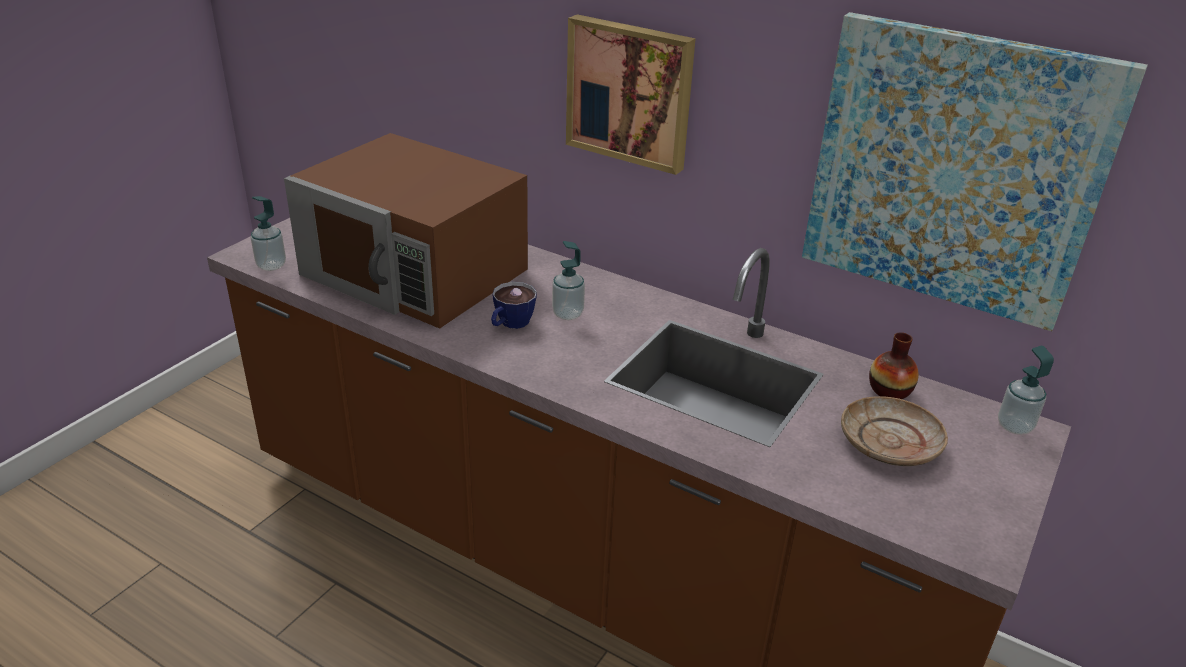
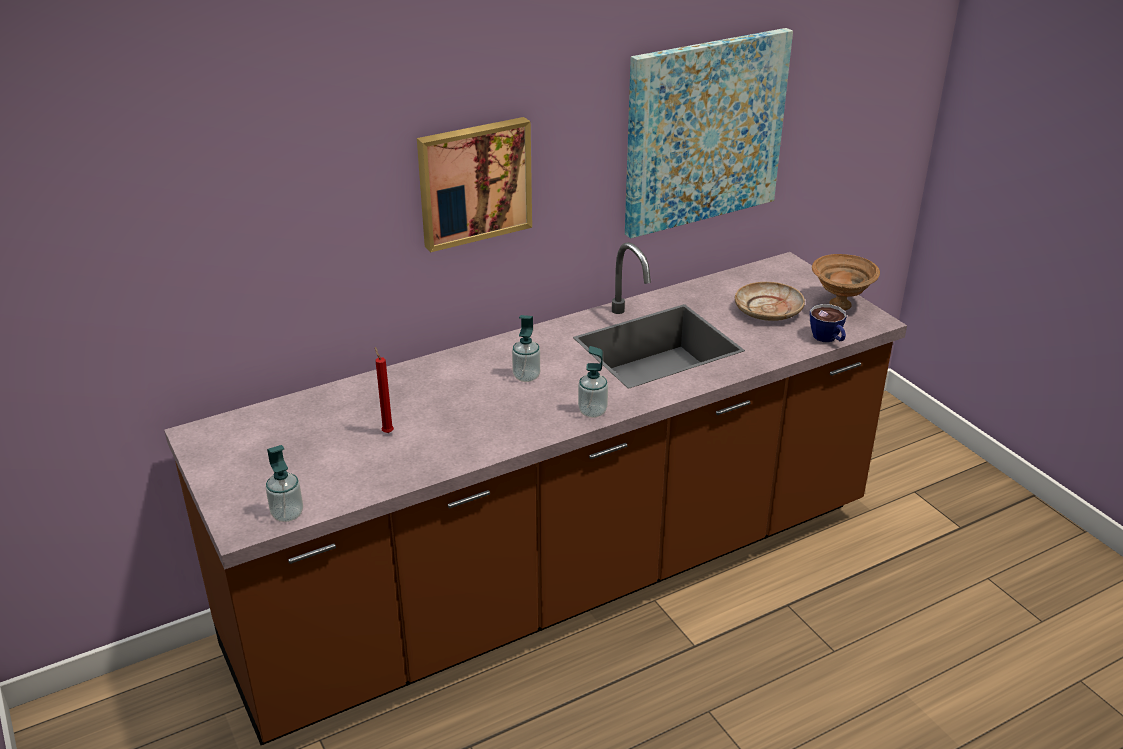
camera: 60 degrees left, 0 degrees up
brown microwave [284,133,528,329] -> red candle [375,347,394,433]
cup [491,282,537,329] -> cup moved to [810,304,847,342]
vase [869,332,919,399] -> none
soap dispenser [998,346,1054,435] -> soap dispenser moved to [578,346,608,418]
none -> brown bowl [812,254,880,310]

